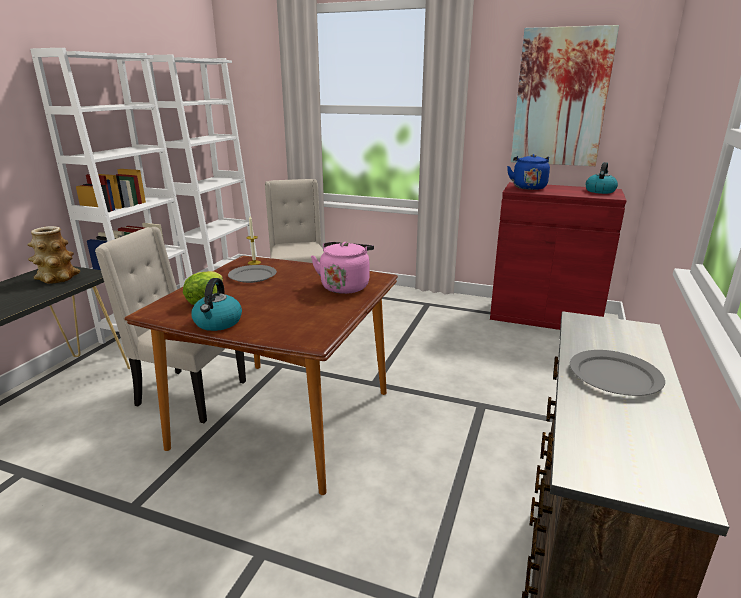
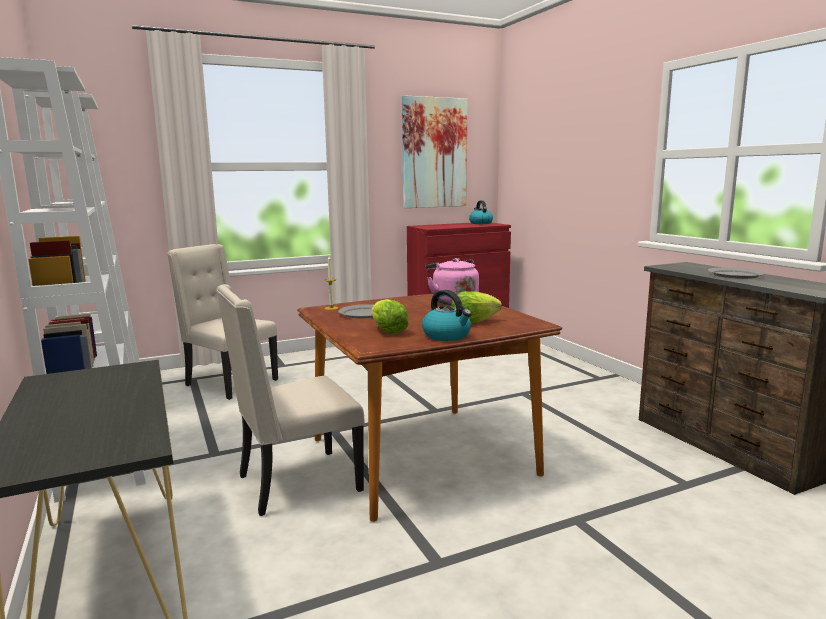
camera: 45 degrees left, 10 degrees down
vase [27,226,80,283] -> none
blue kettle [507,154,550,190] -> none
none -> lettuce [452,291,502,323]

